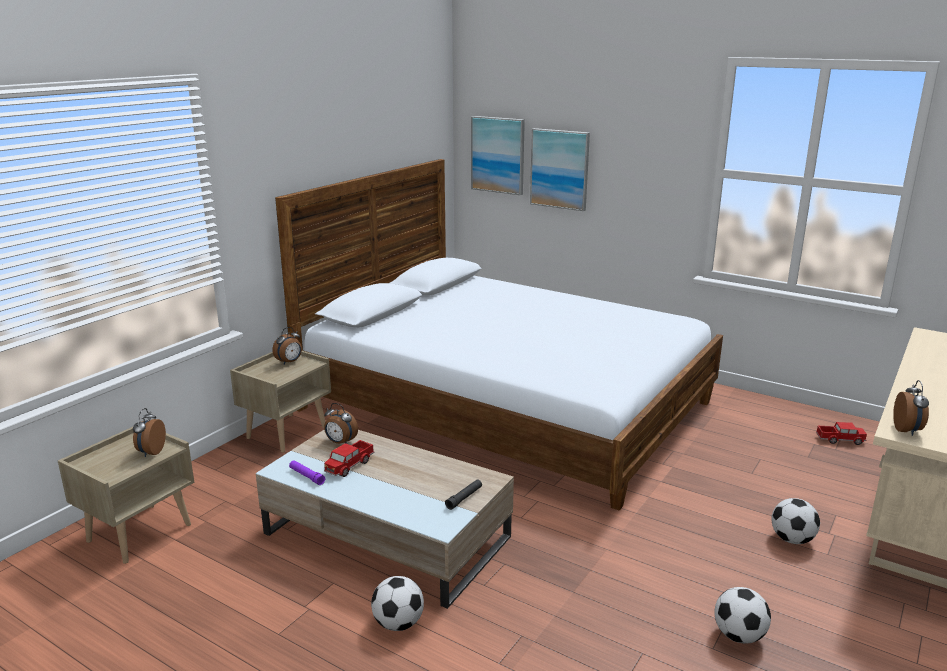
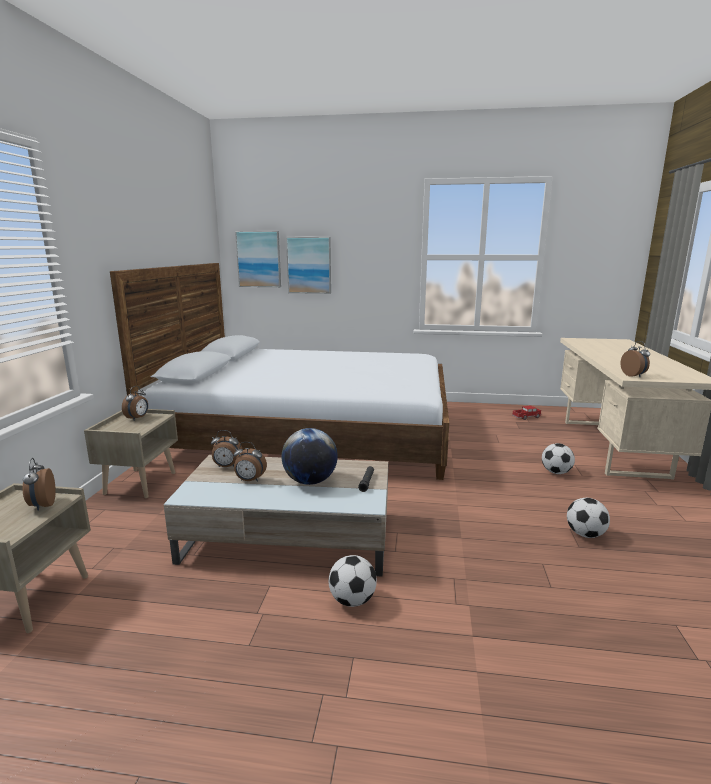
camera: 25 degrees left, 5 degrees down
purple flashlight [289,460,325,485] -> none
toy truck [324,440,375,477] -> alarm clock [233,442,267,482]
none -> globe [282,428,338,485]

